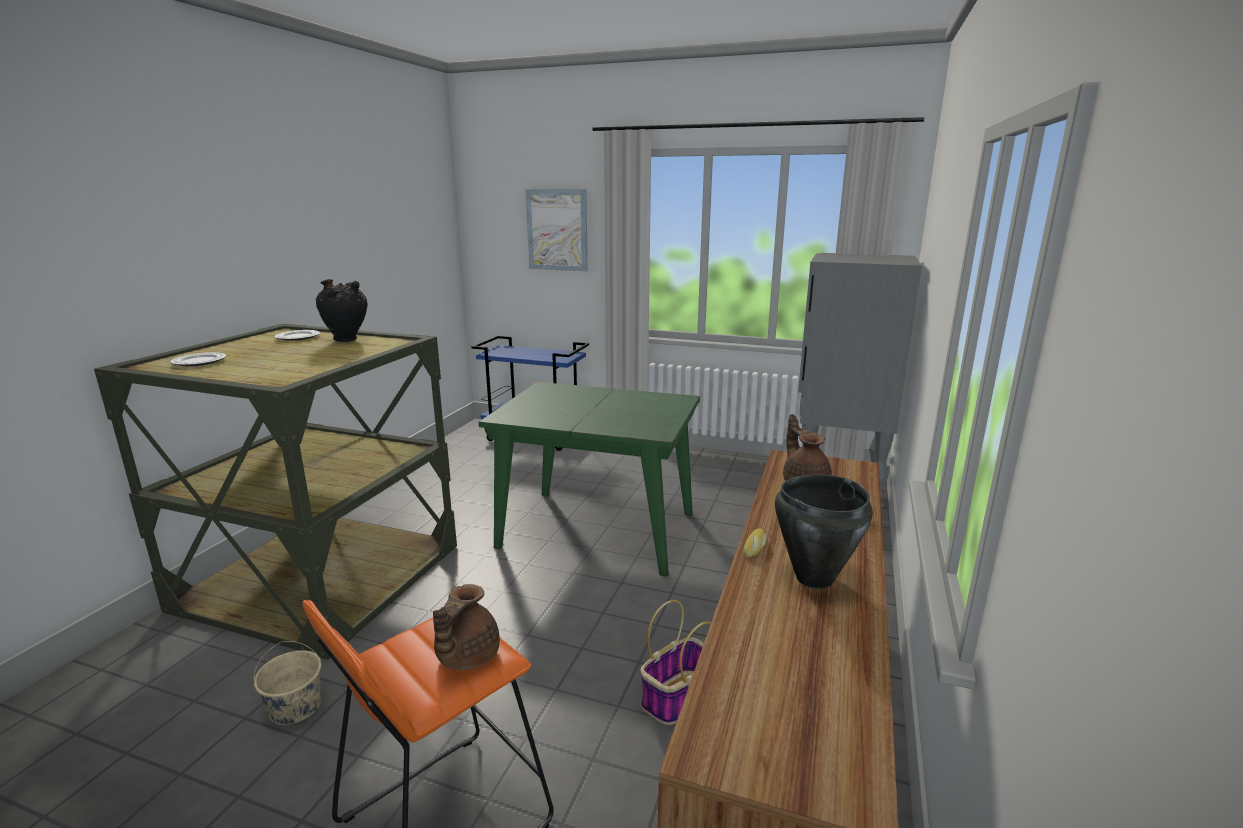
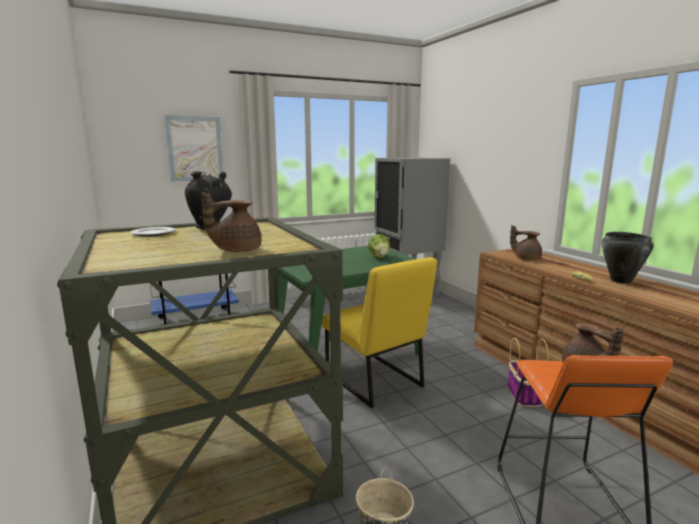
camera: 45 degrees left, 5 degrees down
plate [170,352,226,367] -> none
none -> brown teapot [201,192,262,252]
none -> yellow chair [322,257,437,408]
none -> lettuce [368,234,390,258]

